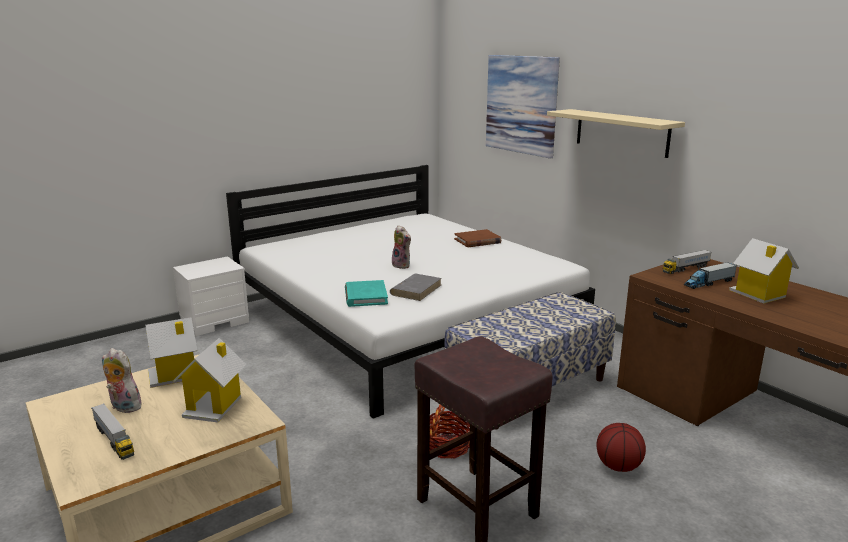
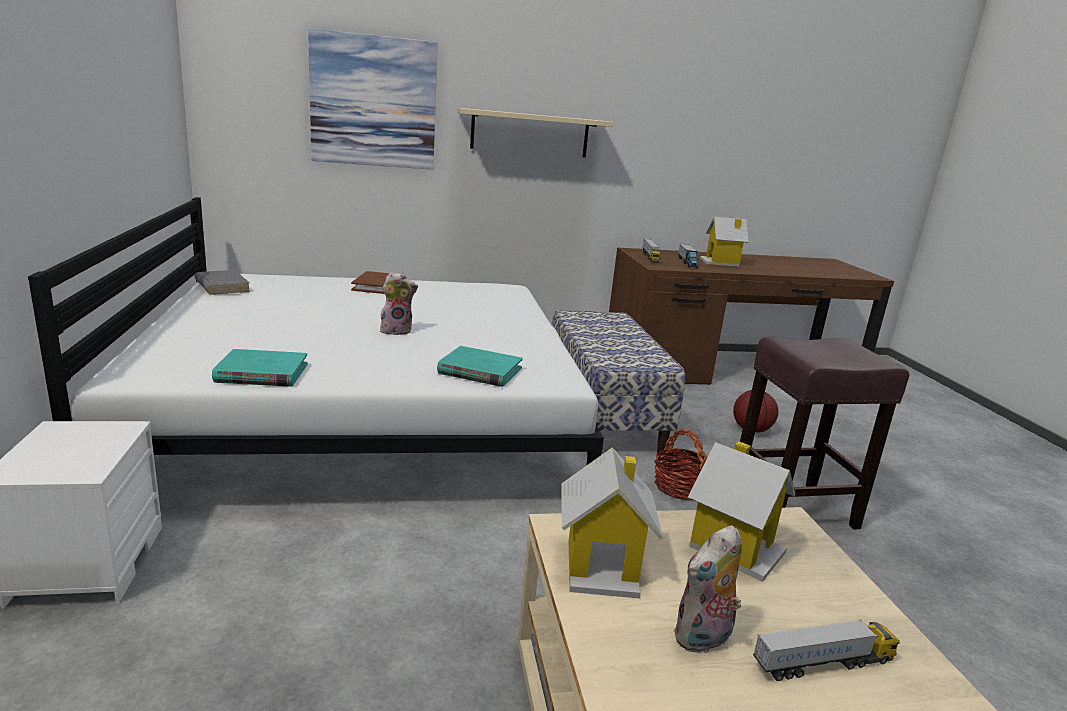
camera: 65 degrees left, 0 degrees up
grey book [390,274,442,301] -> grey book moved to [194,270,250,295]
none -> turquoise book [212,349,308,387]

